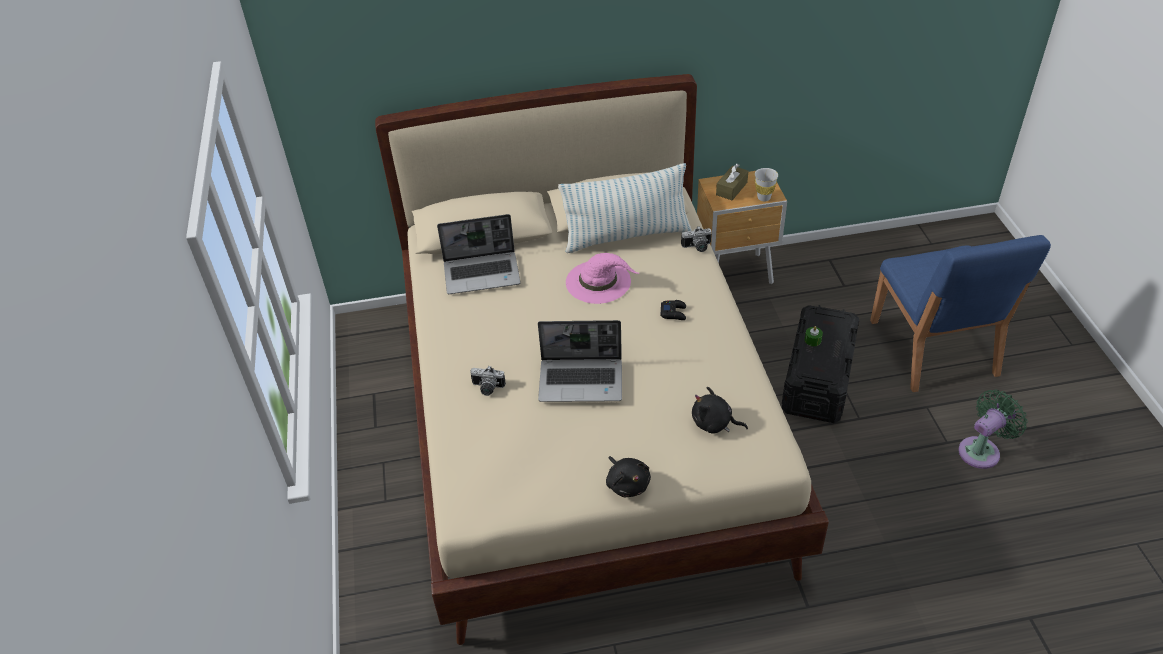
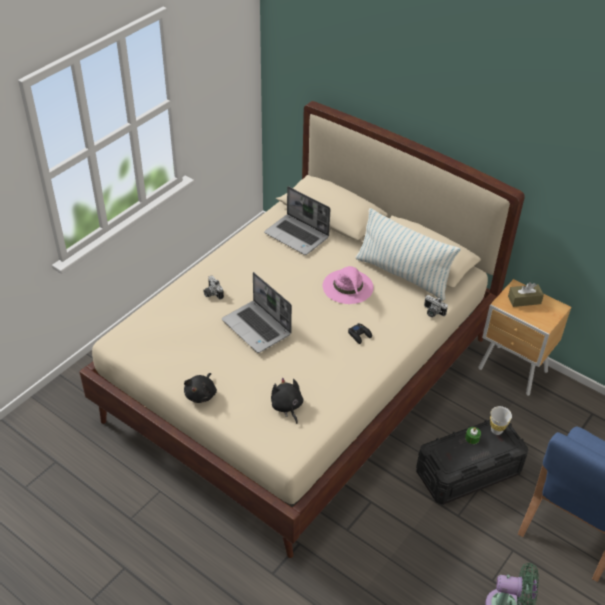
camera: 45 degrees right, 0 degrees up
white cup [755,168,778,201] -> white cup moved to [490,406,512,435]

